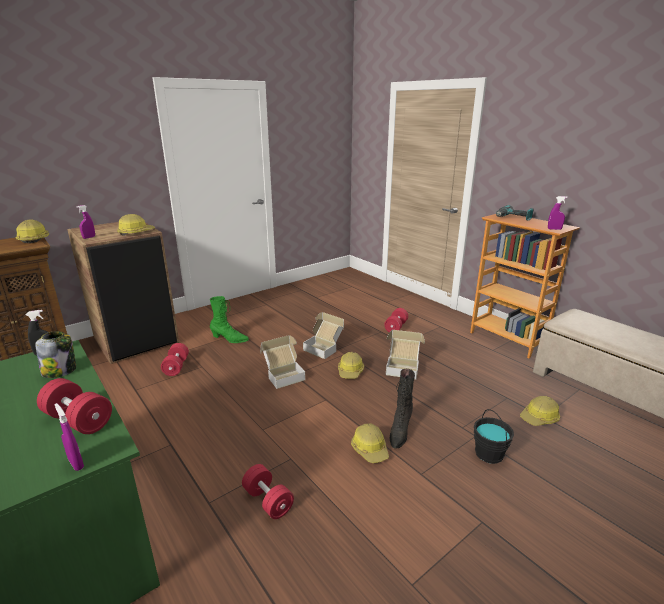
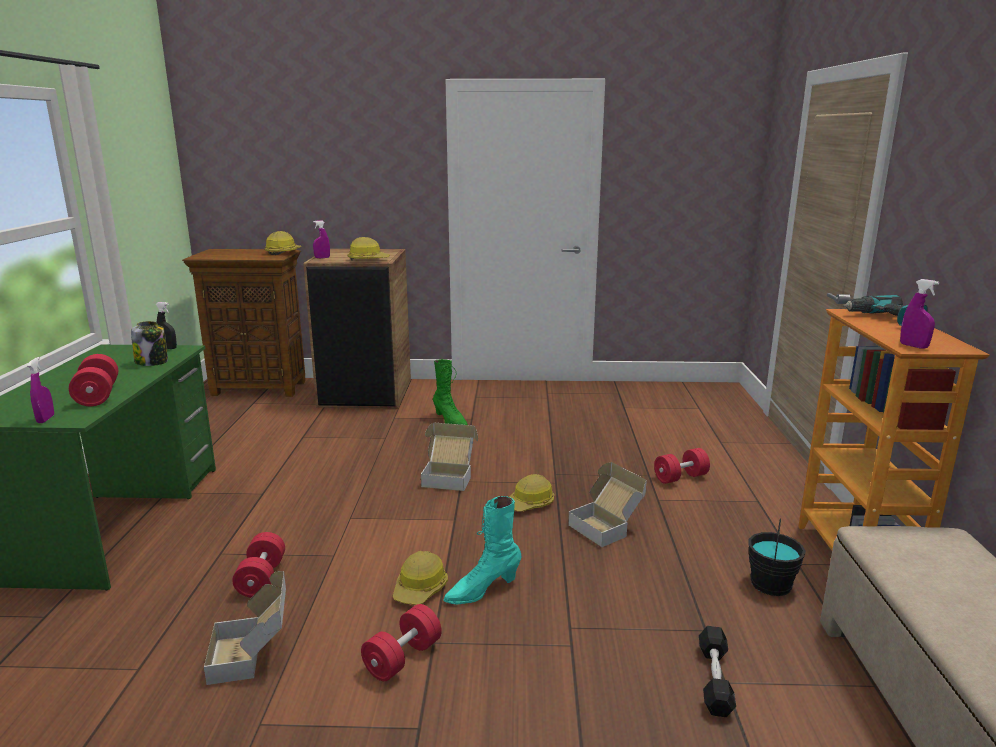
camera: 40 degrees right, 5 degrees down
red dumbbell [161,343,189,376] -> red dumbbell moved to [361,604,442,681]
cardboard box [303,312,344,359] -> cardboard box moved to [204,571,286,685]
black boot [390,369,415,449] -> turquoise boot [443,496,521,605]
black bucket [474,409,514,464] -> black bucket moved to [748,518,806,596]
hard hat [520,396,560,426] -> black dumbbell [699,626,736,717]

